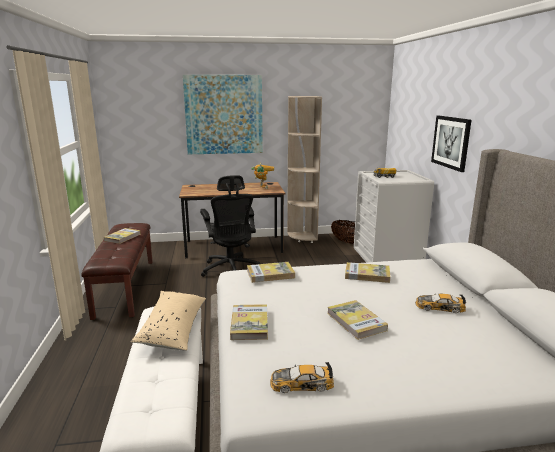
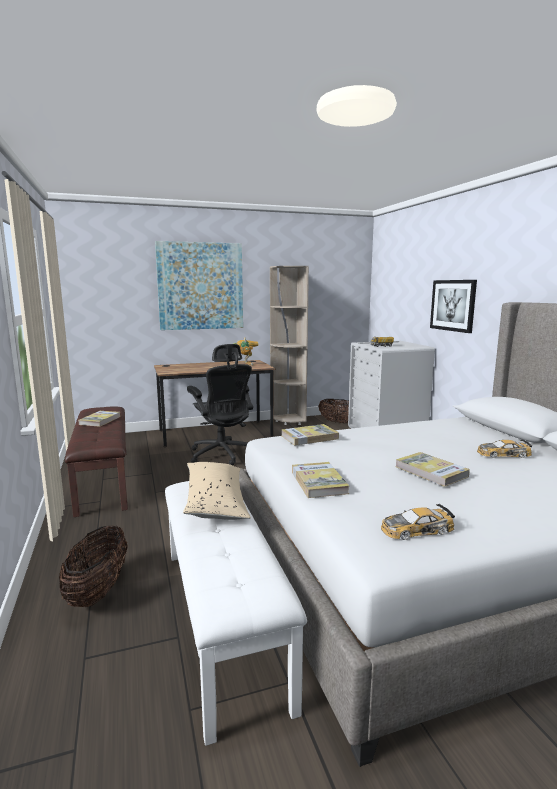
camera: 10 degrees left, 5 degrees down
book [345,262,390,283] -> none
none -> basket [59,525,128,607]

